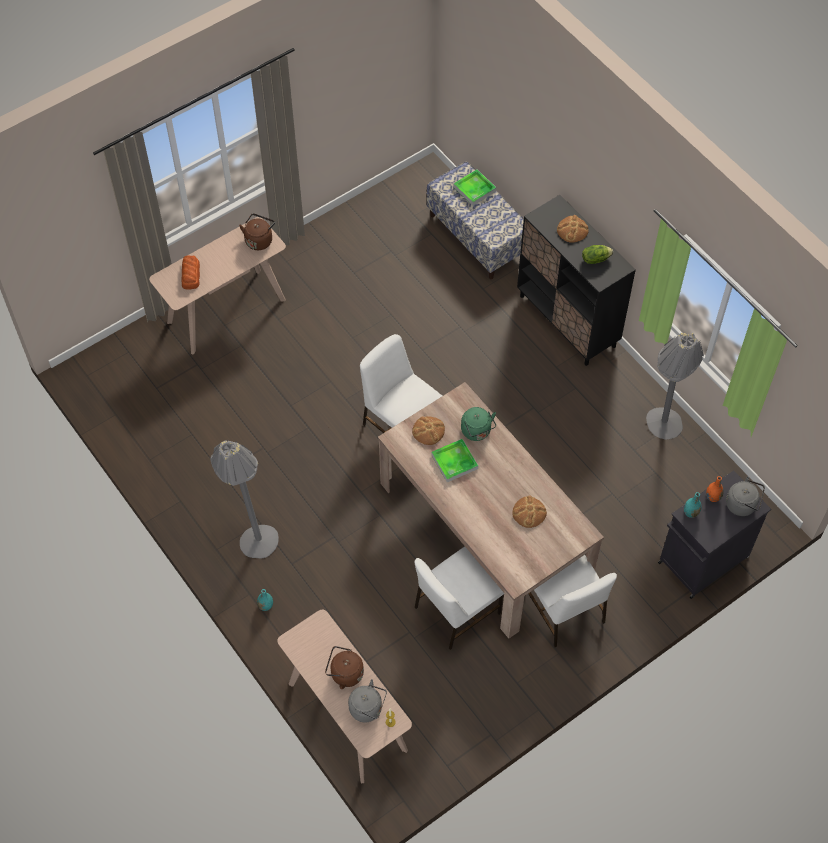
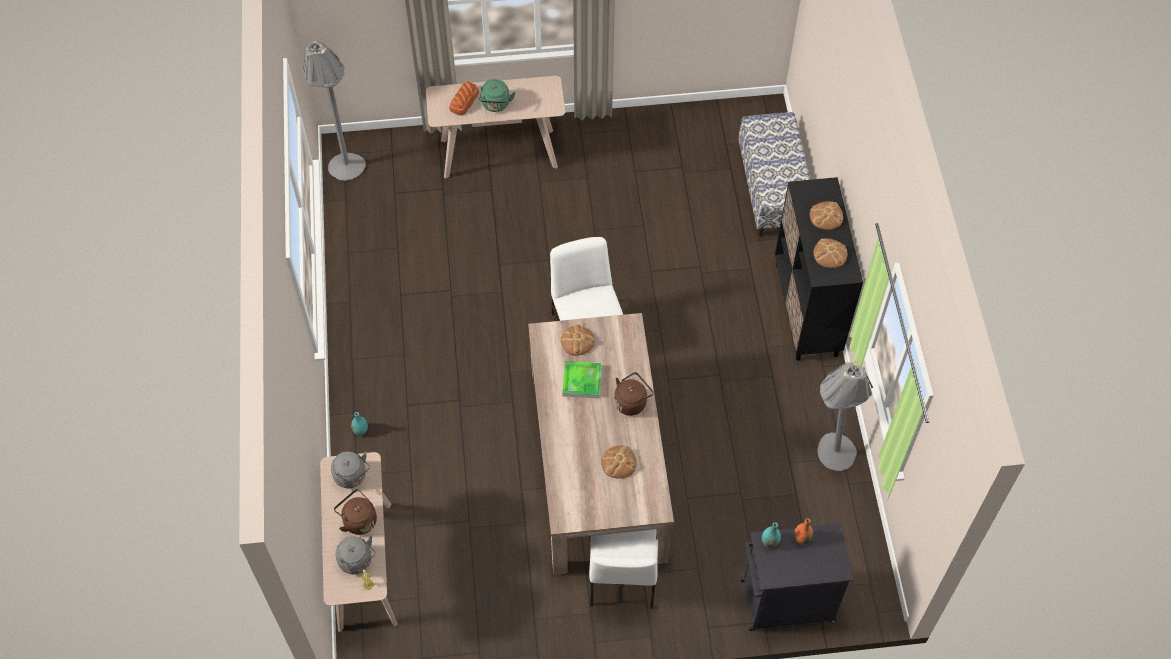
camera: 30 degrees right, 0 degrees up
grey floor lamp [210,440,279,558] -> grey floor lamp moved to [303,41,366,181]
brown kettle [239,213,275,250] -> brown kettle moved to [614,372,654,416]
white chair [414,547,504,650] -> none
tray [454,169,496,206] -> none
green kettle [461,407,496,441] -> green kettle moved to [479,79,515,112]
lettuce [582,245,613,264] -> bread [813,238,847,268]
grey kettle [726,476,765,516] -> grey kettle moved to [331,451,370,488]

